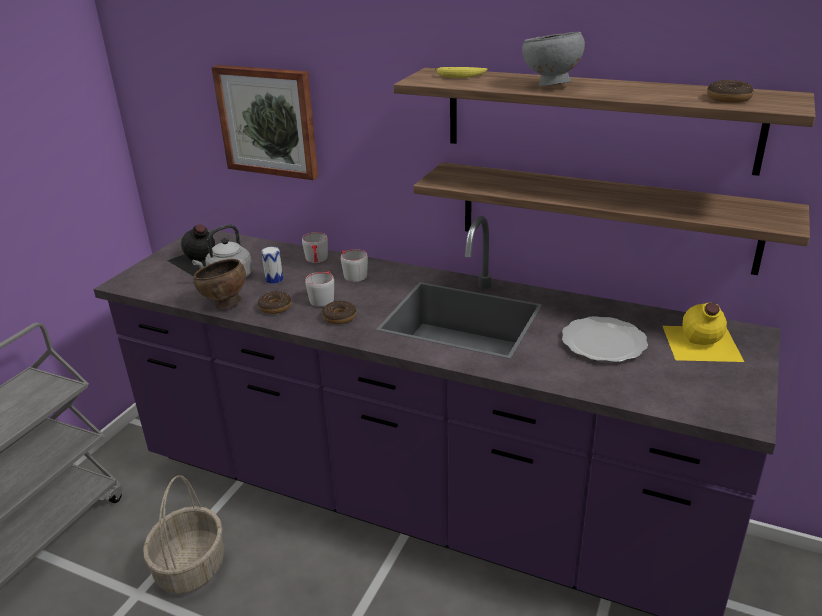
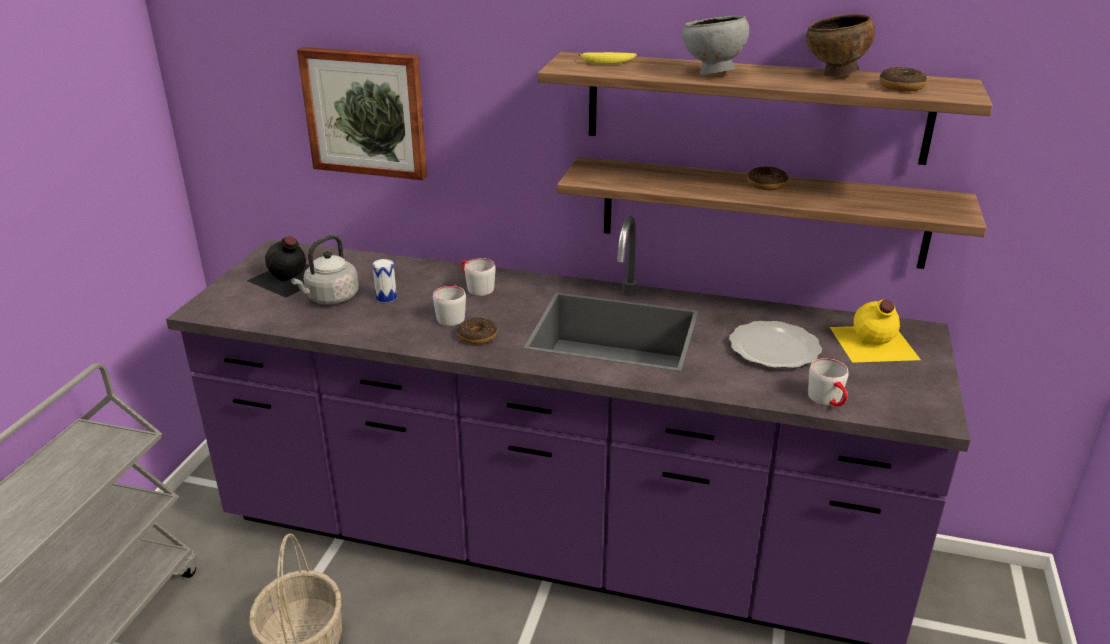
camera: 10 degrees left, 0 degrees up
brown bowl [194,259,246,309] -> brown bowl moved to [806,14,875,77]
donut [258,291,292,314] -> donut moved to [747,166,788,190]
grey mug [302,232,328,263] -> grey mug moved to [808,358,848,406]

